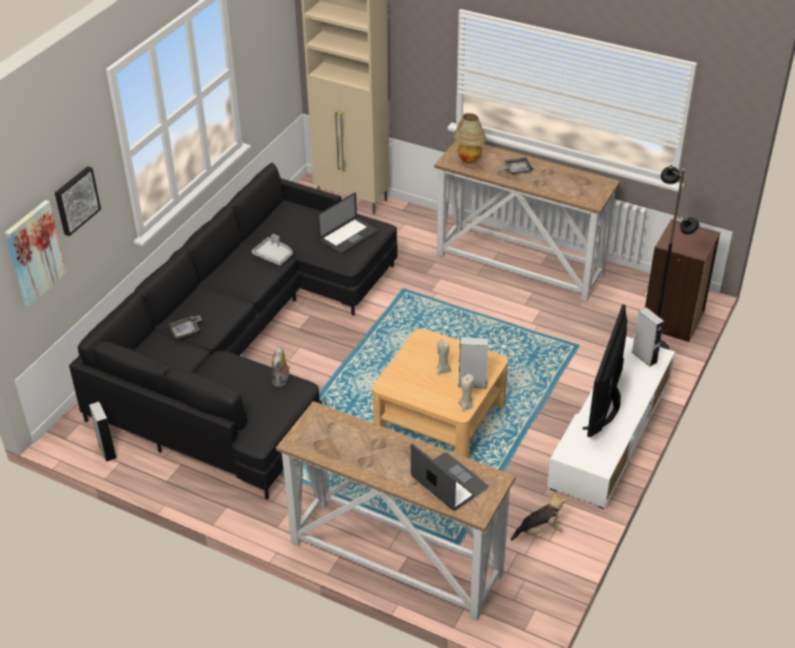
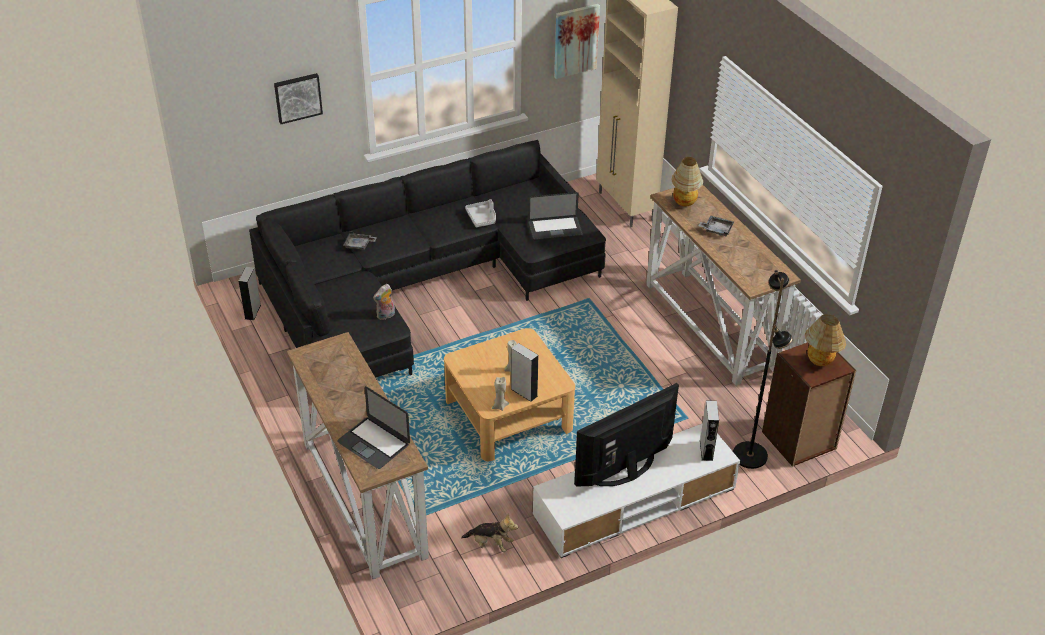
camera: 35 degrees right, 0 degrees up
picture [5,200,67,306] -> picture moved to [554,4,600,79]
laptop [411,443,488,511] -> laptop turned 135 degrees clockwise [337,386,410,469]
none -> table lamp [805,314,846,366]

